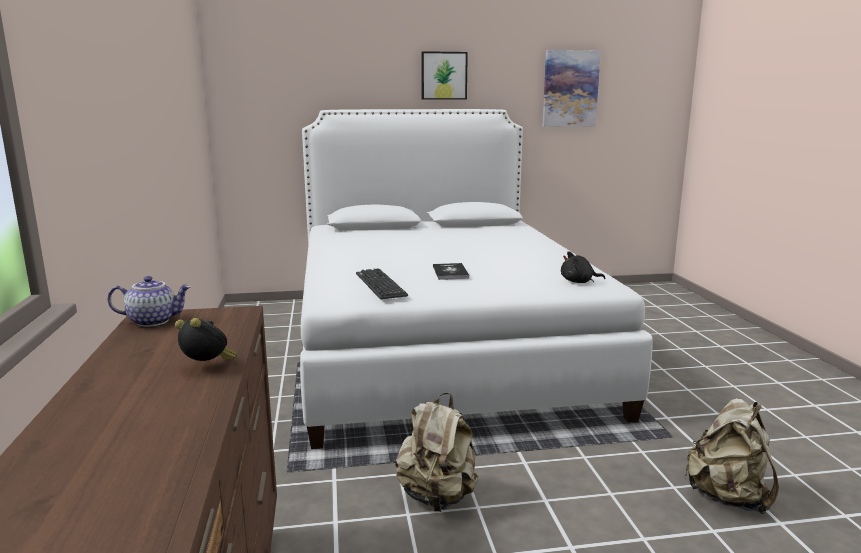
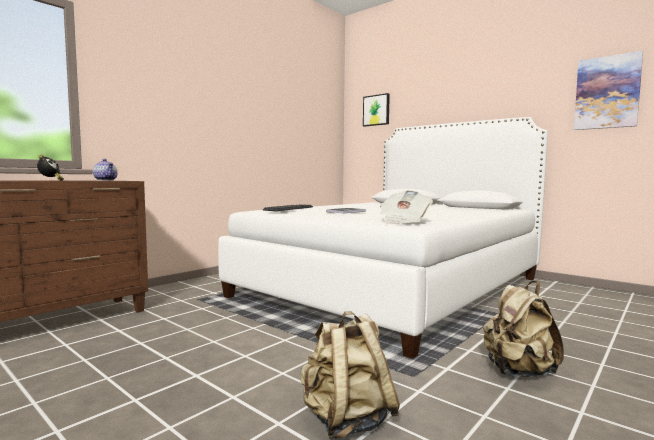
camera: 50 degrees right, 10 degrees down
beige backpack [395,392,478,512] -> beige backpack moved to [483,281,564,377]
picture [421,51,468,100] -> picture moved to [363,93,390,127]
black plush toy [561,252,605,283] -> newspaper [380,190,433,224]

